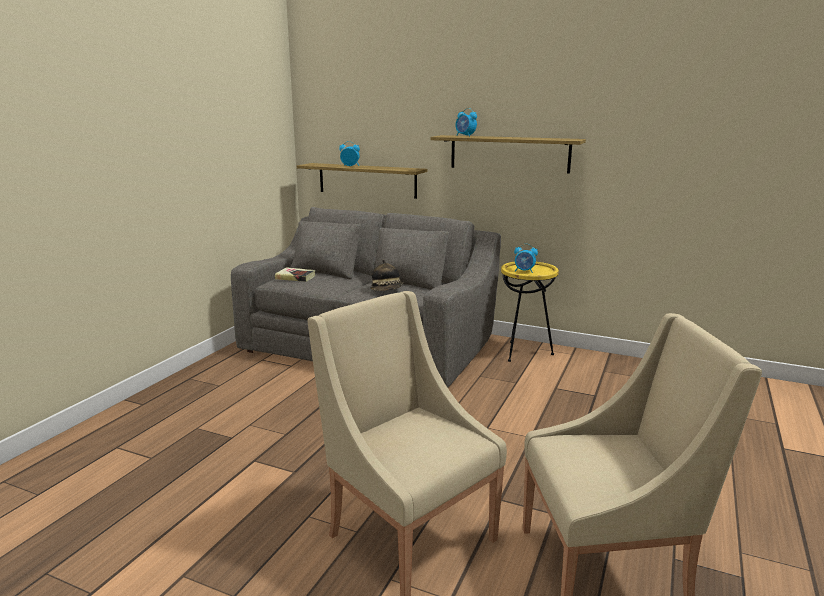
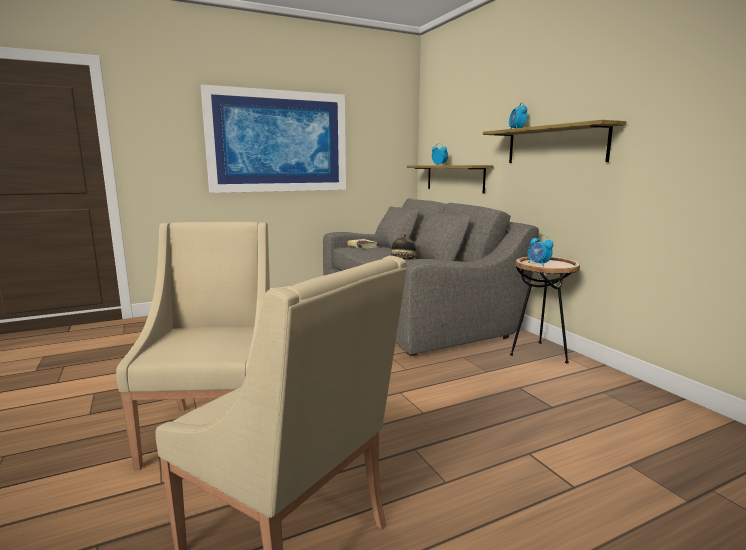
camera: 40 degrees right, 5 degrees down
yellow side table [501,262,559,362] -> brown side table [510,257,580,364]
none -> picture [201,84,346,193]

